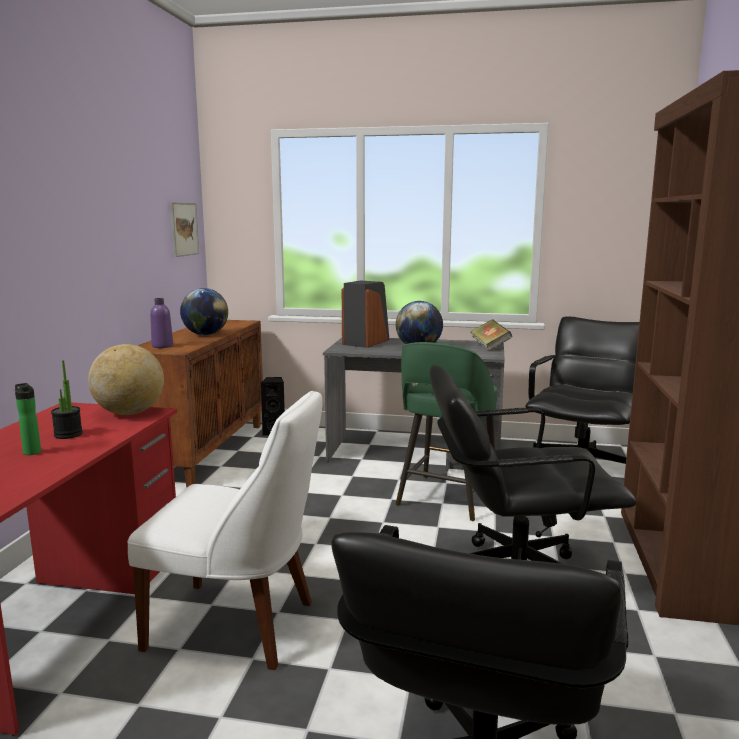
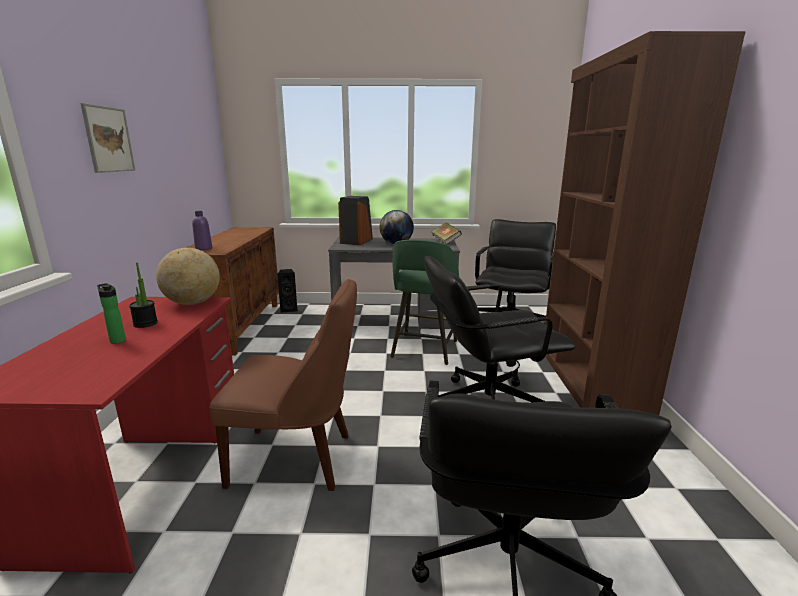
camera: 10 degrees left, 5 degrees up
white chair [127,391,323,670] -> brown chair [210,279,357,491]
picture [170,202,199,257] -> picture moved to [80,103,135,173]
globe [180,288,228,335] -> none

